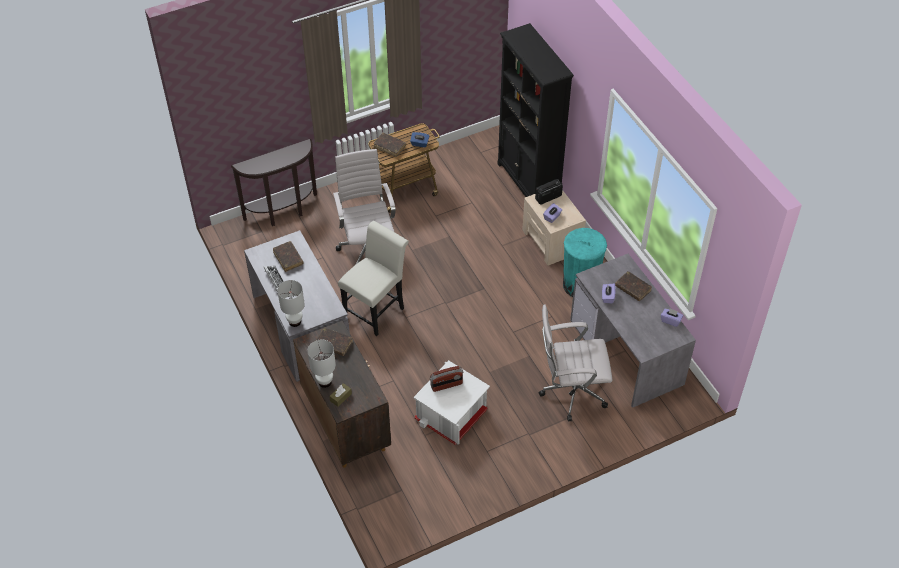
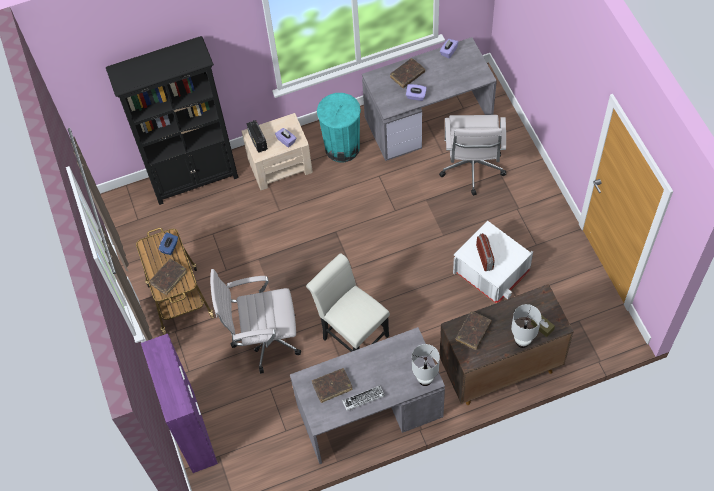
camera: 80 degrees left, 10 degrees up
brown console table [231,139,317,226] -> purple cabinet [141,334,218,473]

